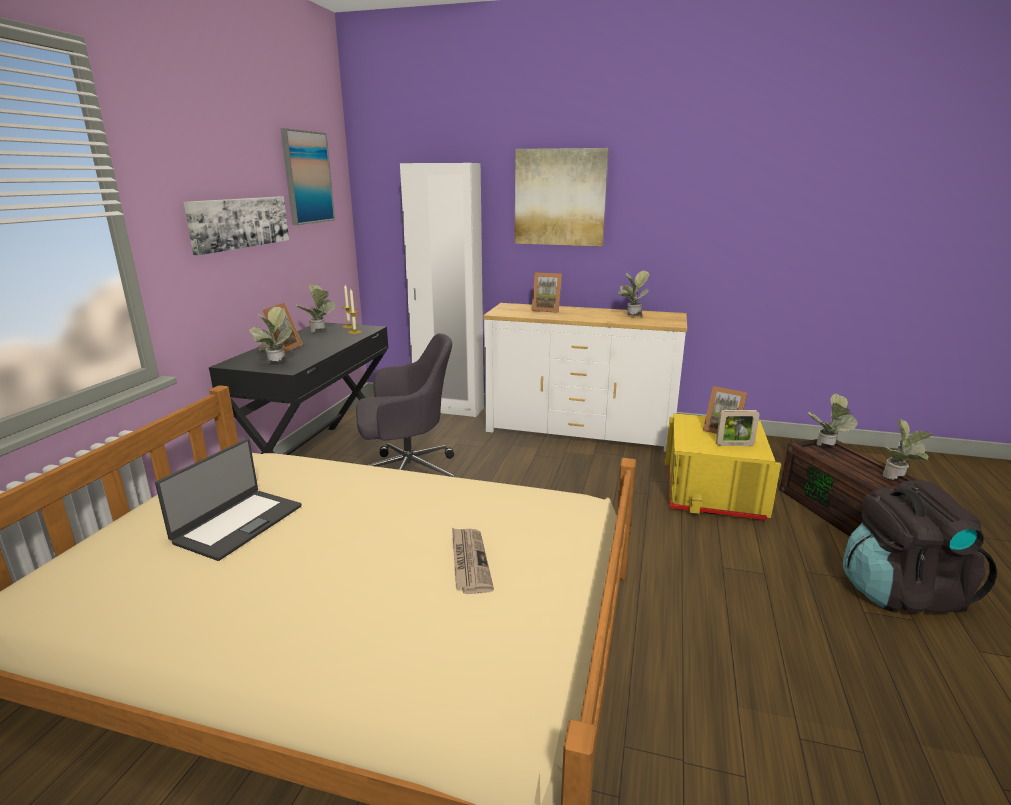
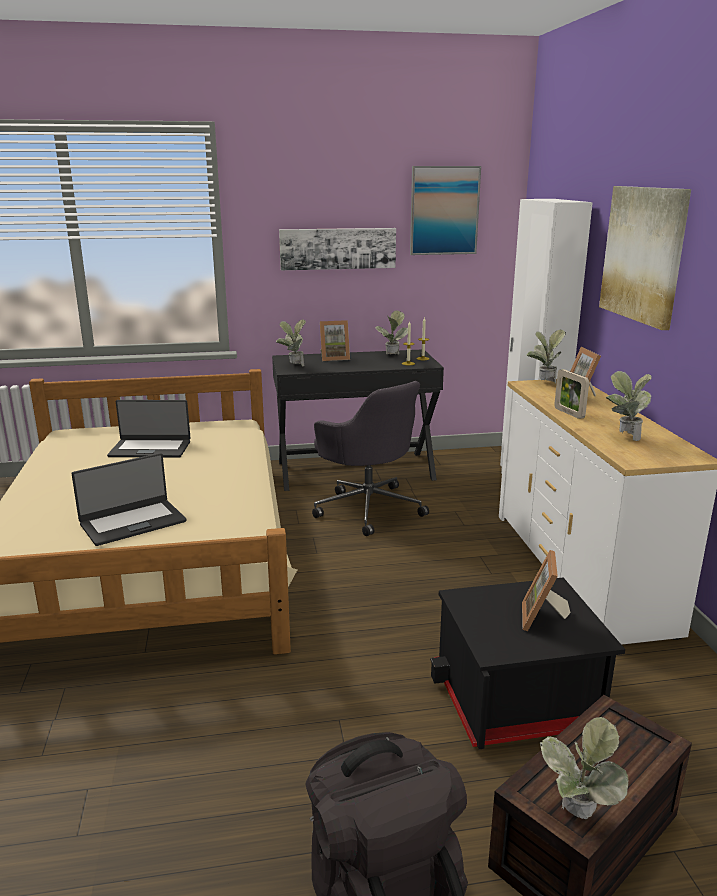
camera: 65 degrees right, 0 degrees up
newspaper [452,528,494,594] -> laptop [71,453,187,546]
yellow storage box [665,413,781,520] -> black storage box [430,577,625,749]
picture frame [716,410,760,446] -> picture frame moved to [554,369,589,419]
potted plant [808,394,858,446] -> potted plant moved to [527,330,565,384]

